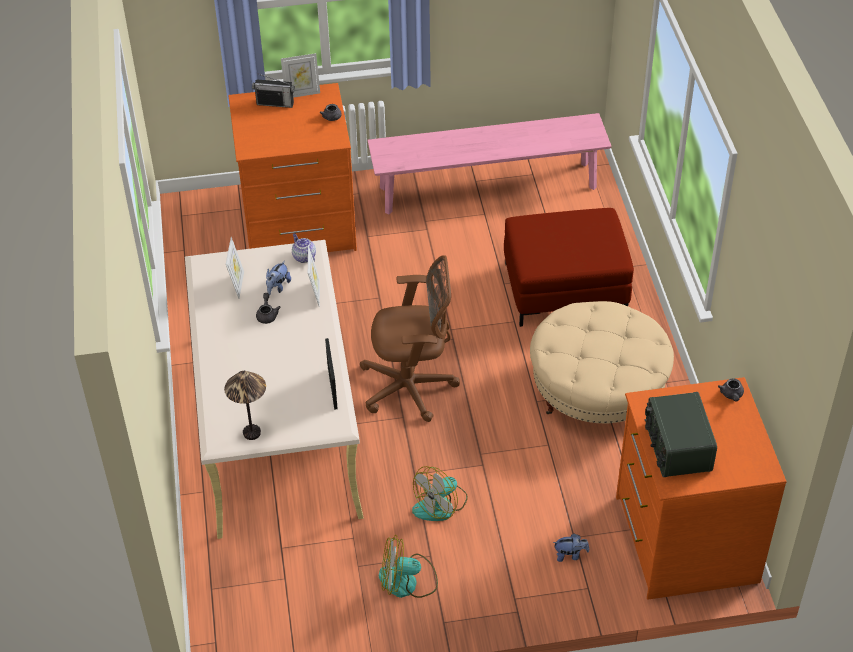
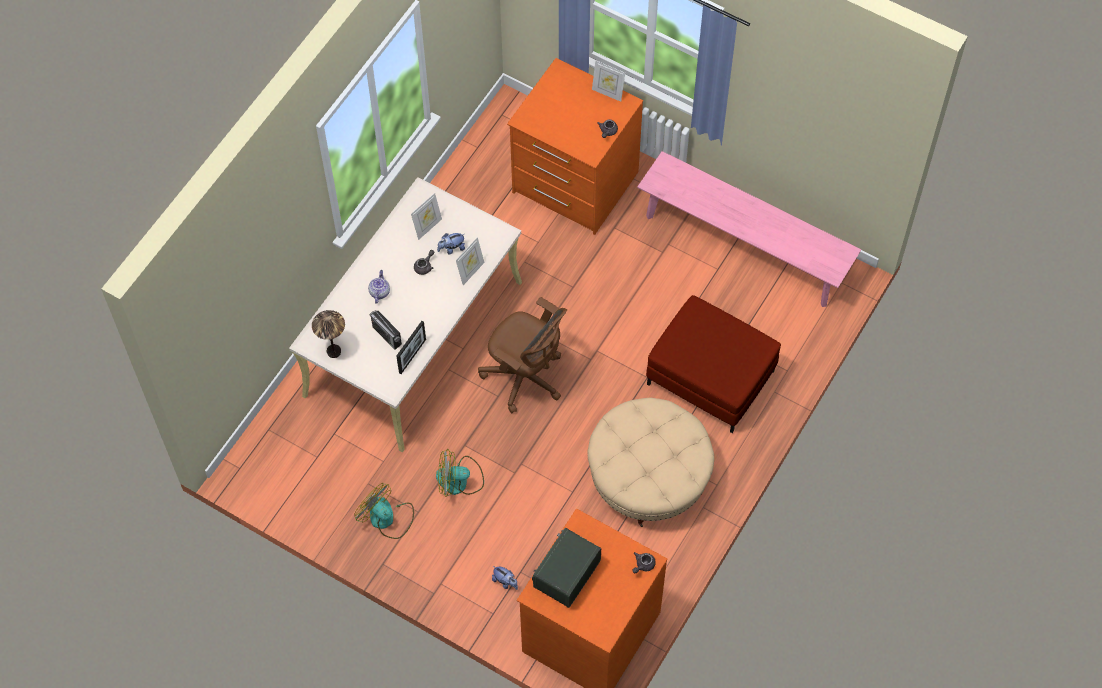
camera: 40 degrees right, 15 degrees up
radio [252,74,295,108] -> radio moved to [370,310,402,350]
teapot [292,233,316,263] -> teapot moved to [368,270,390,304]

